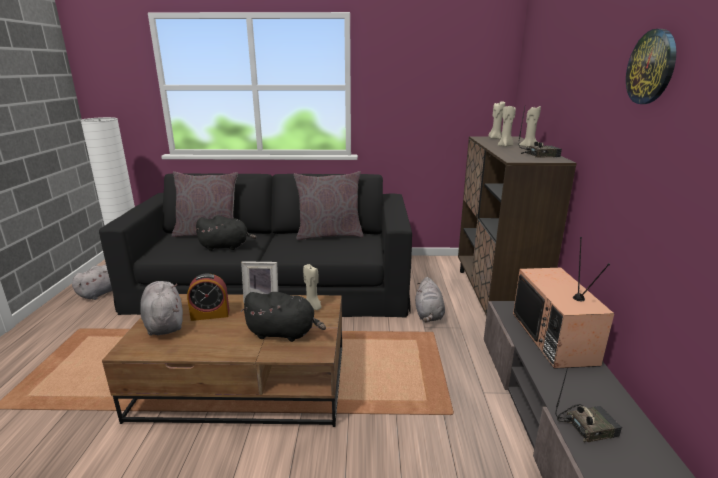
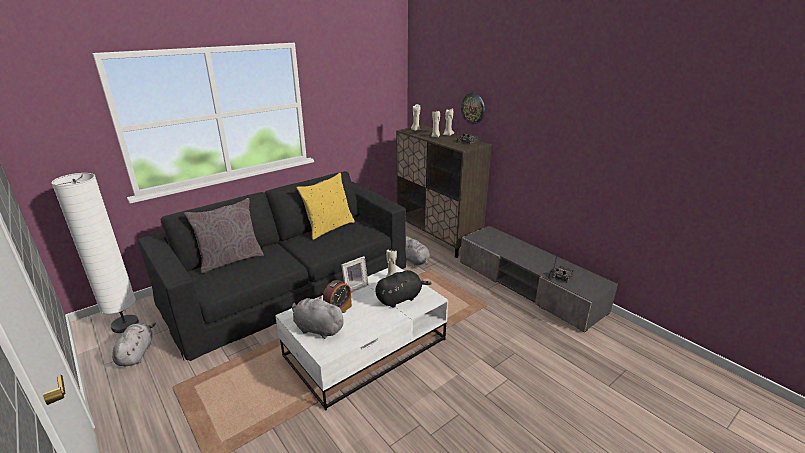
camera: 40 degrees left, 5 degrees up
brown coffee table [102,294,342,427] -> white coffee table [275,265,448,411]
black plush toy [195,216,257,251] -> none
grey pillow [294,171,363,240] -> yellow pillow [296,173,355,240]
television [513,237,614,369] -> none
wall clock [626,29,676,104] -> wall clock moved to [461,93,485,124]

